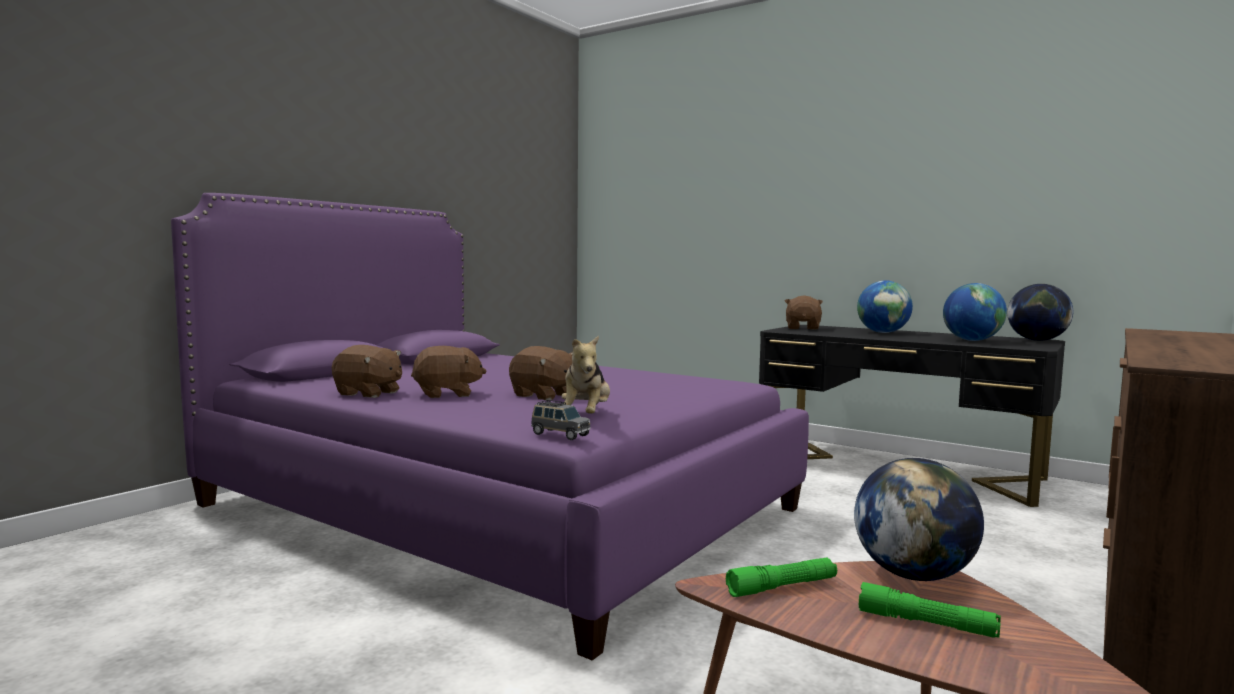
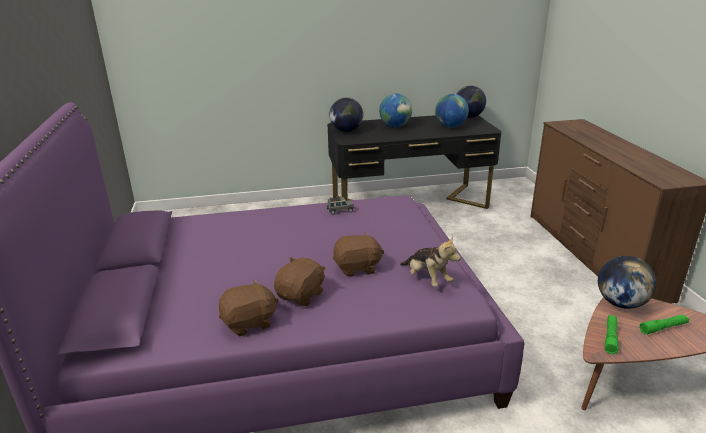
camera: 45 degrees left, 20 degrees up
grey toy car [531,400,591,440] -> grey toy car moved to [326,197,354,215]
brown plush toy [785,295,823,330] -> globe [330,98,363,132]

